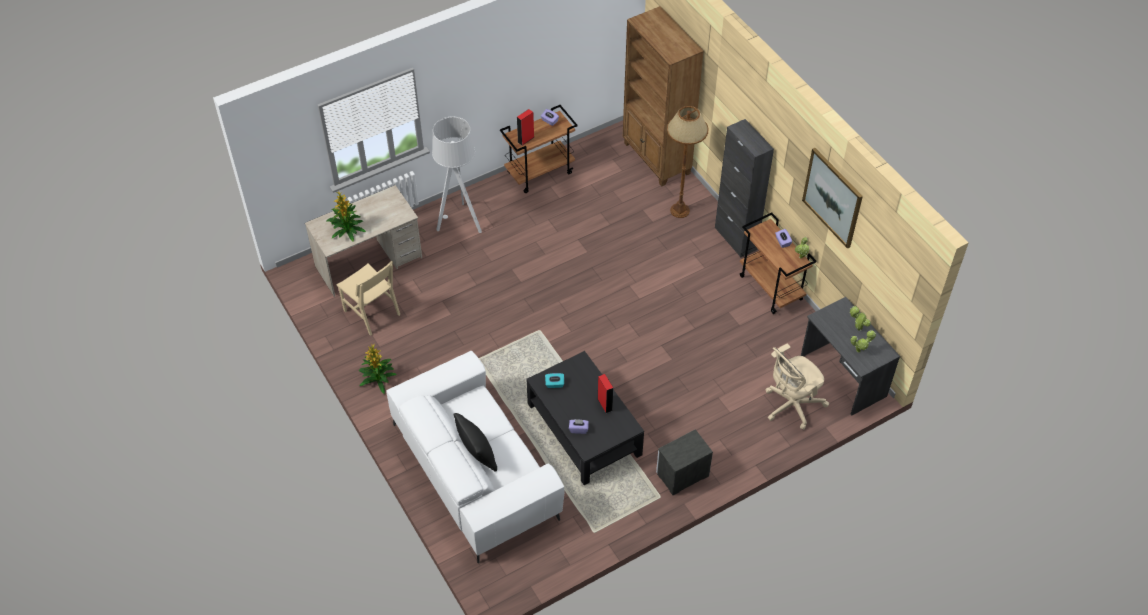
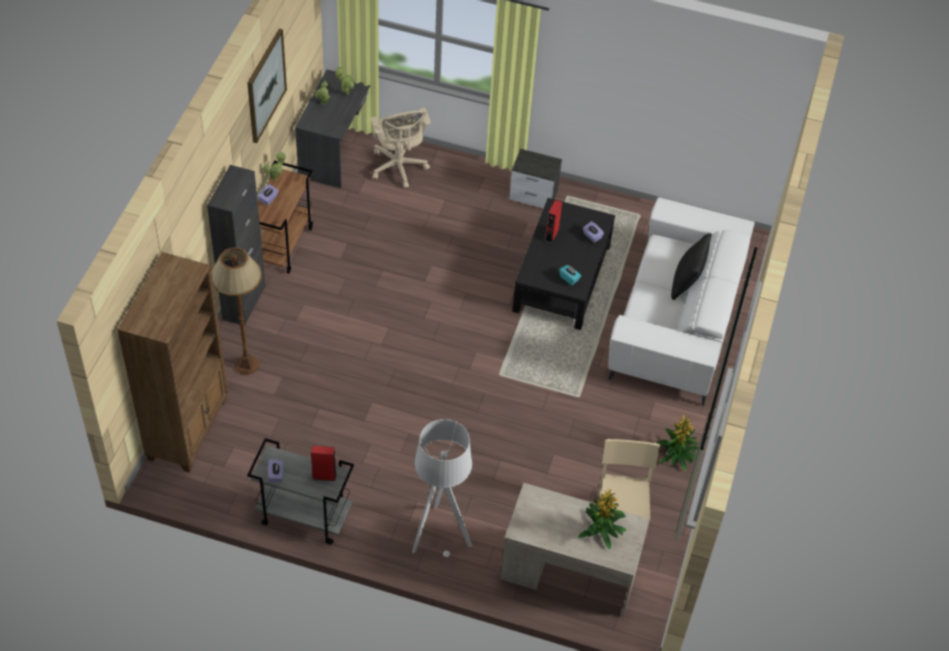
camera: 135 degrees left, 0 degrees up
brown cart [500,105,578,193] -> grey cart [247,438,354,545]
beige office chair [766,343,829,430] -> beige office chair turned 60 degrees clockwise [371,108,431,188]

